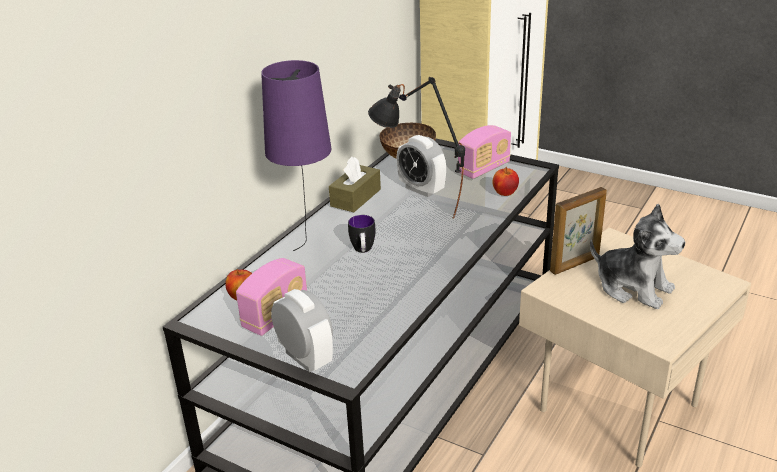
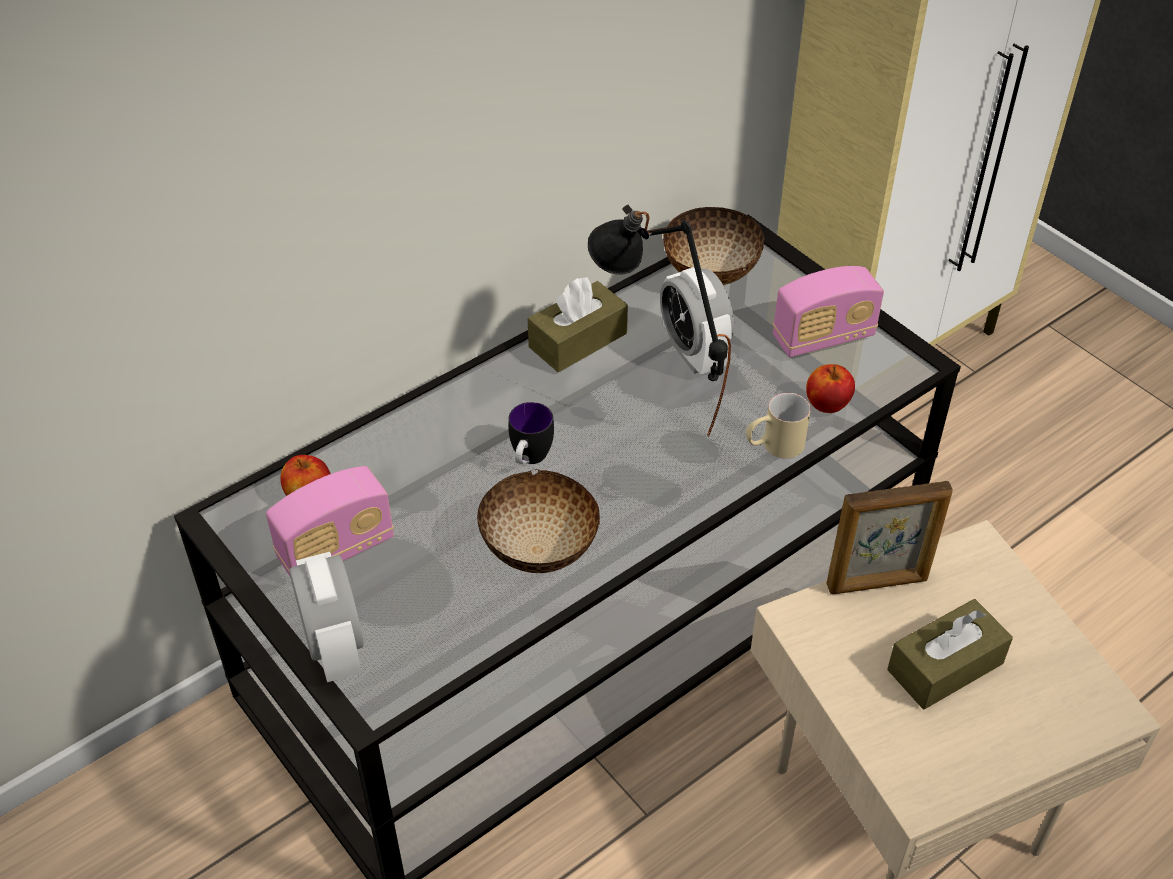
camera: 20 degrees right, 15 degrees up
purple table lamp [261,60,331,251] -> none
plush toy [590,203,685,309] -> brown tissue box [887,599,1013,710]
none -> bowl [477,469,600,573]
none -> beige mug [746,393,811,459]

